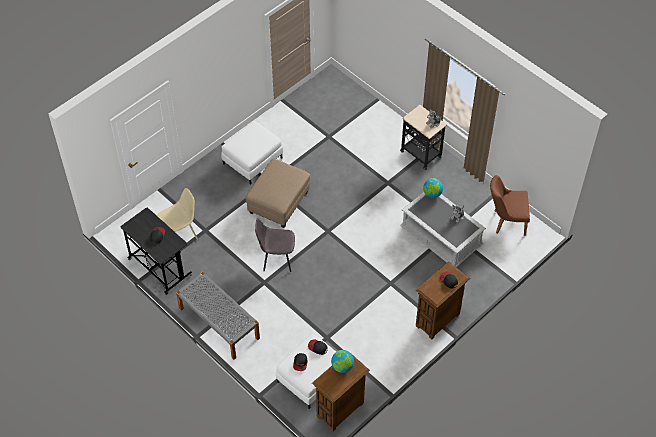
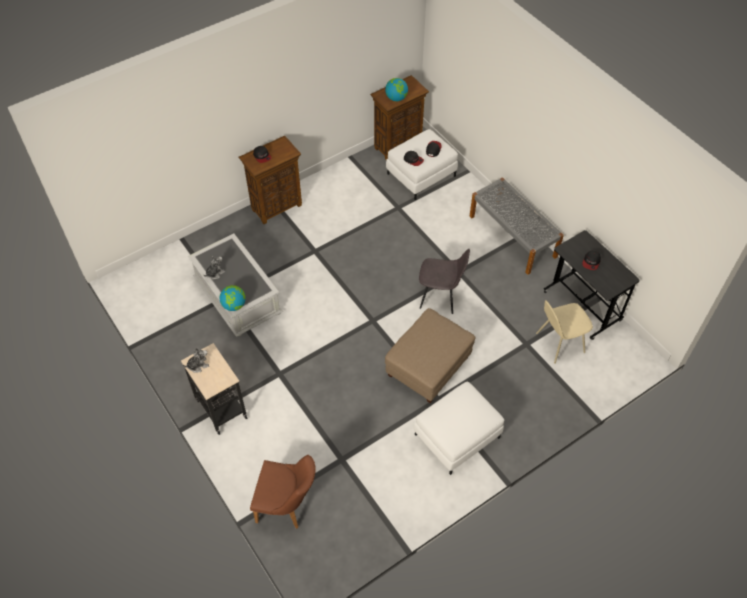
camera: 170 degrees left, 0 degrees up
brown chair [490,175,530,236] -> brown chair moved to [250,455,316,529]

